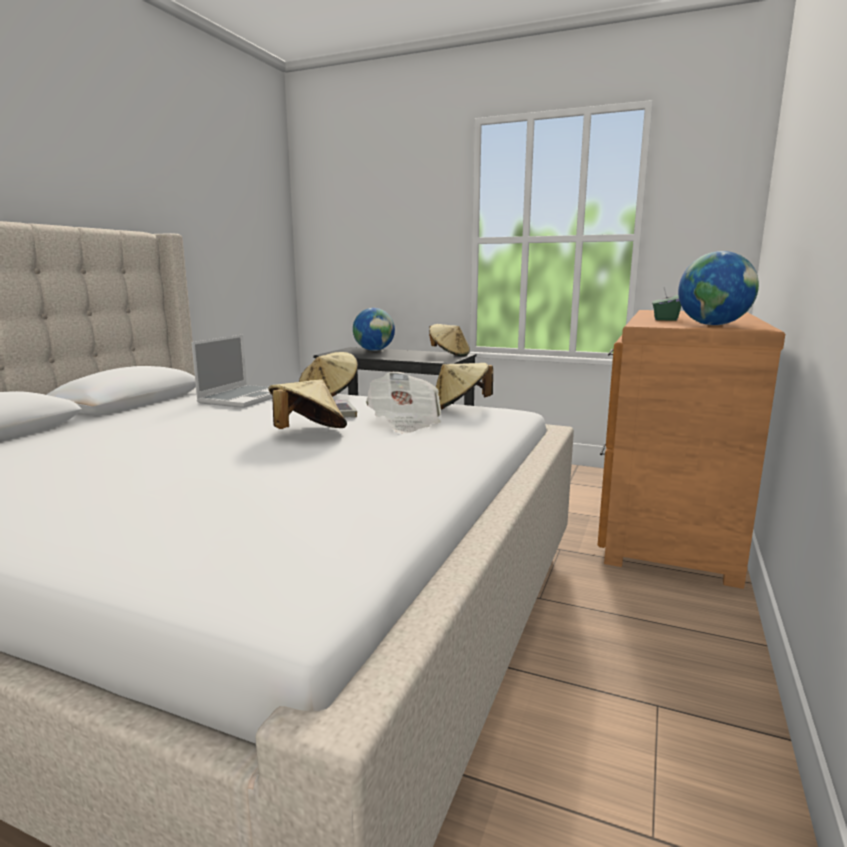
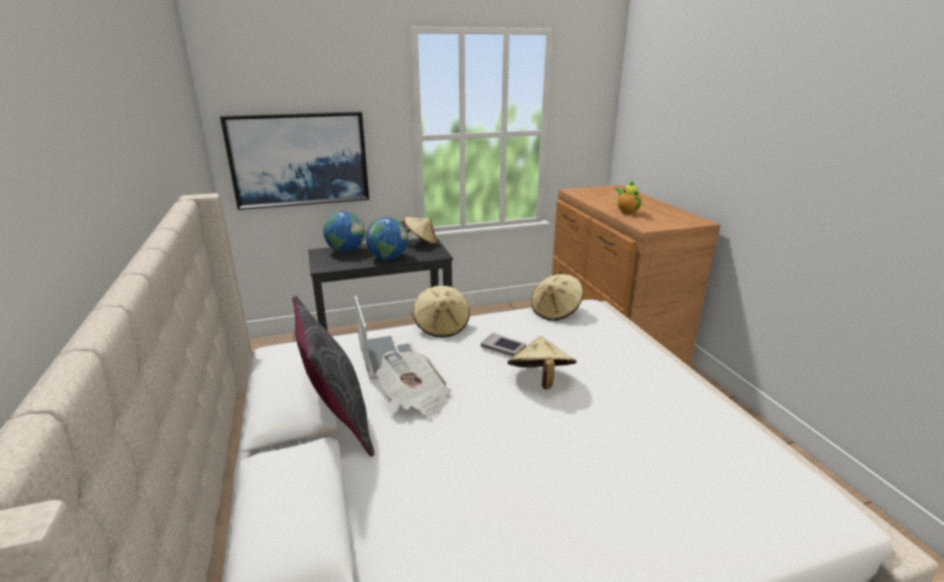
camera: 40 degrees left, 10 degrees up
newspaper [366,372,441,433] -> newspaper moved to [377,351,451,418]
green tissue box [652,287,681,321] -> teapot [615,181,642,215]
globe [678,251,759,325] -> globe moved to [366,217,408,260]
none -> picture [220,112,369,210]
none -> grey pillow [292,296,374,457]

